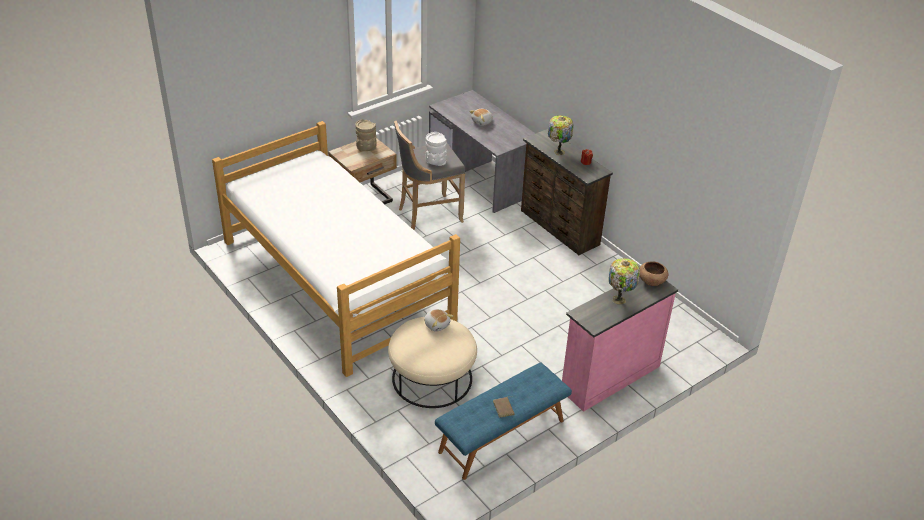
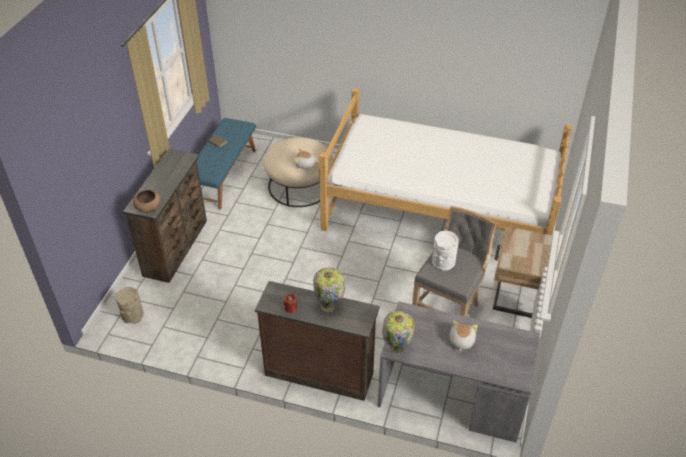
camera: 145 degrees right, 5 degrees up
beige vase [355,119,377,151] -> beige vase moved to [116,287,144,324]
pink dresser [562,276,678,412] -> brown dresser [123,148,207,283]
table lamp [609,258,640,304] -> table lamp moved to [382,311,414,353]

